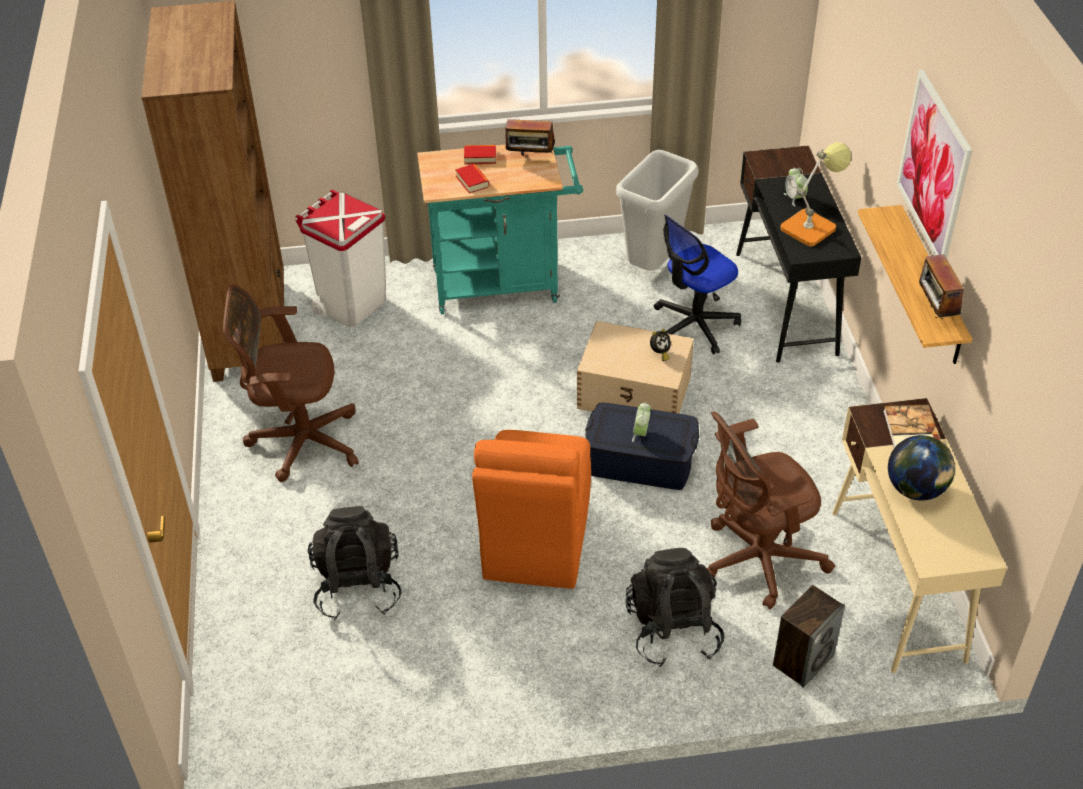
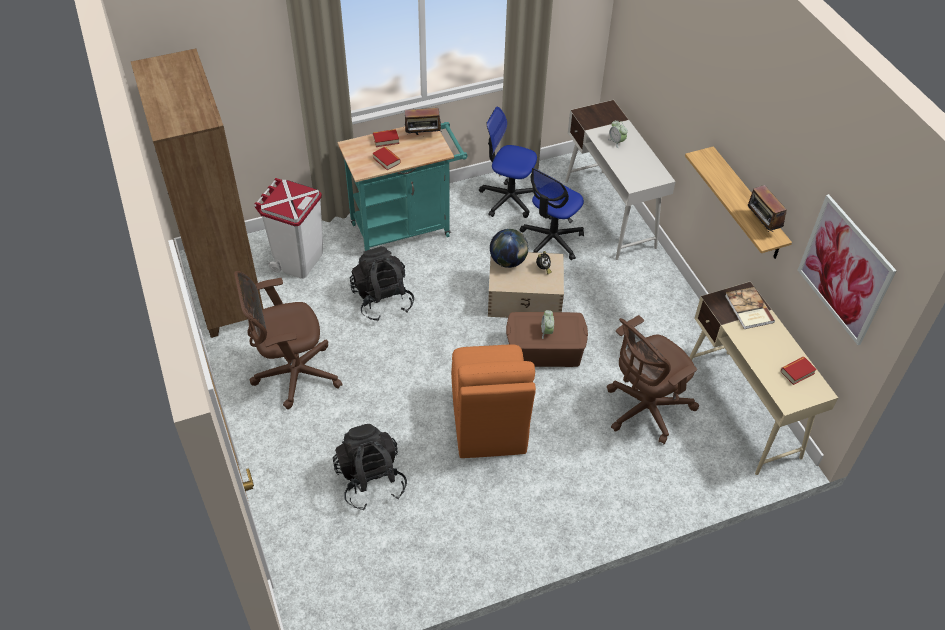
camera: 15 degrees left, 5 degrees up
blue storage box [585,402,699,490] -> brown storage box [506,312,588,367]
grey trash can [616,150,698,271] -> office chair [479,107,537,218]
black backpack [626,548,725,667] -> black backpack moved to [350,246,414,322]
black desk [736,145,862,363] -> white desk [565,100,676,260]
speaker [773,585,845,688] -> none
table lamp [780,142,851,246] -> none
globe [888,435,955,501] -> globe moved to [490,229,528,268]
picture [897,69,972,258] -> picture moved to [798,194,897,345]
none -> book [781,357,817,385]

